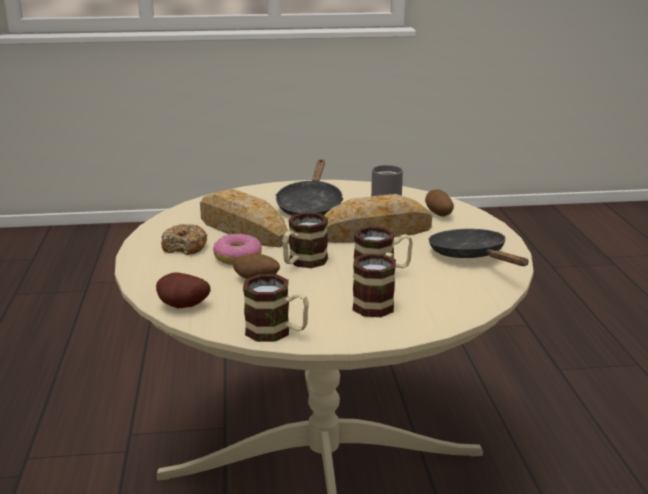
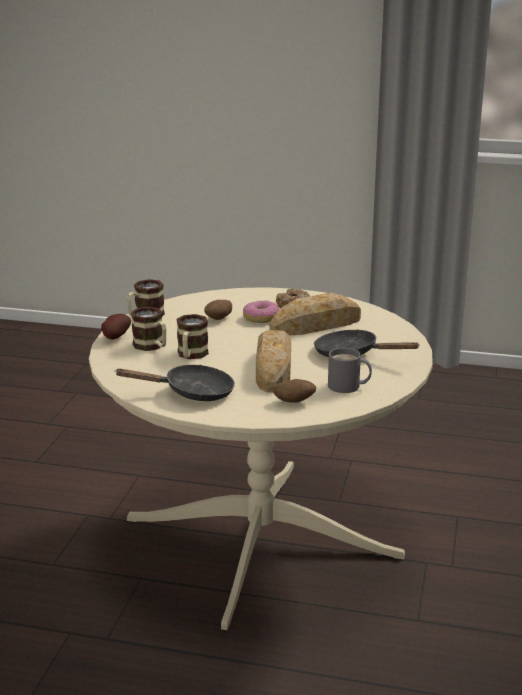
camera: 110 degrees right, 0 degrees up
potato [156,272,211,308] -> potato moved to [101,314,131,340]
mug [282,212,328,268] -> none

